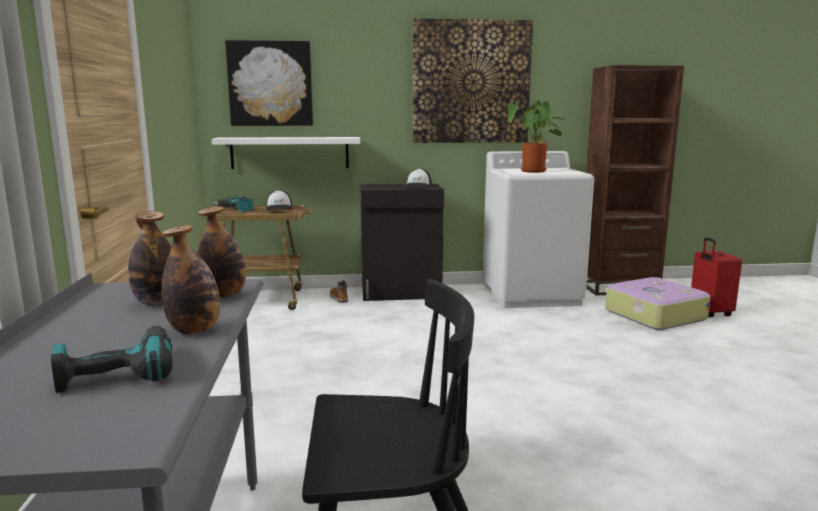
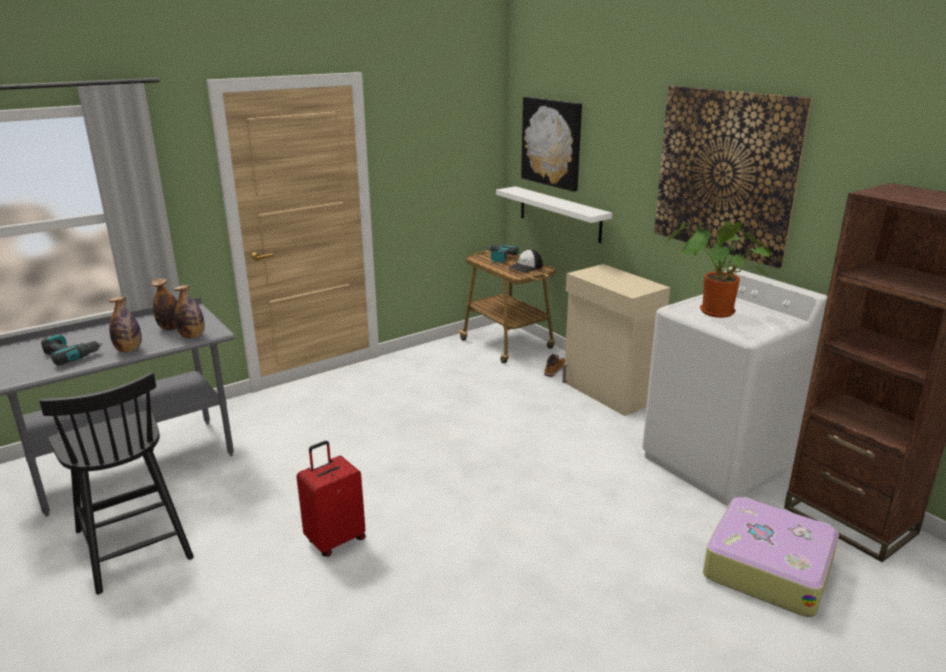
camera: 60 degrees right, 10 degrees up
black cabinet [360,184,444,301] -> beige cabinet [562,264,670,416]
cap [404,168,432,189] -> none
red suitcase [691,237,742,317] -> red suitcase moved to [296,441,366,557]

